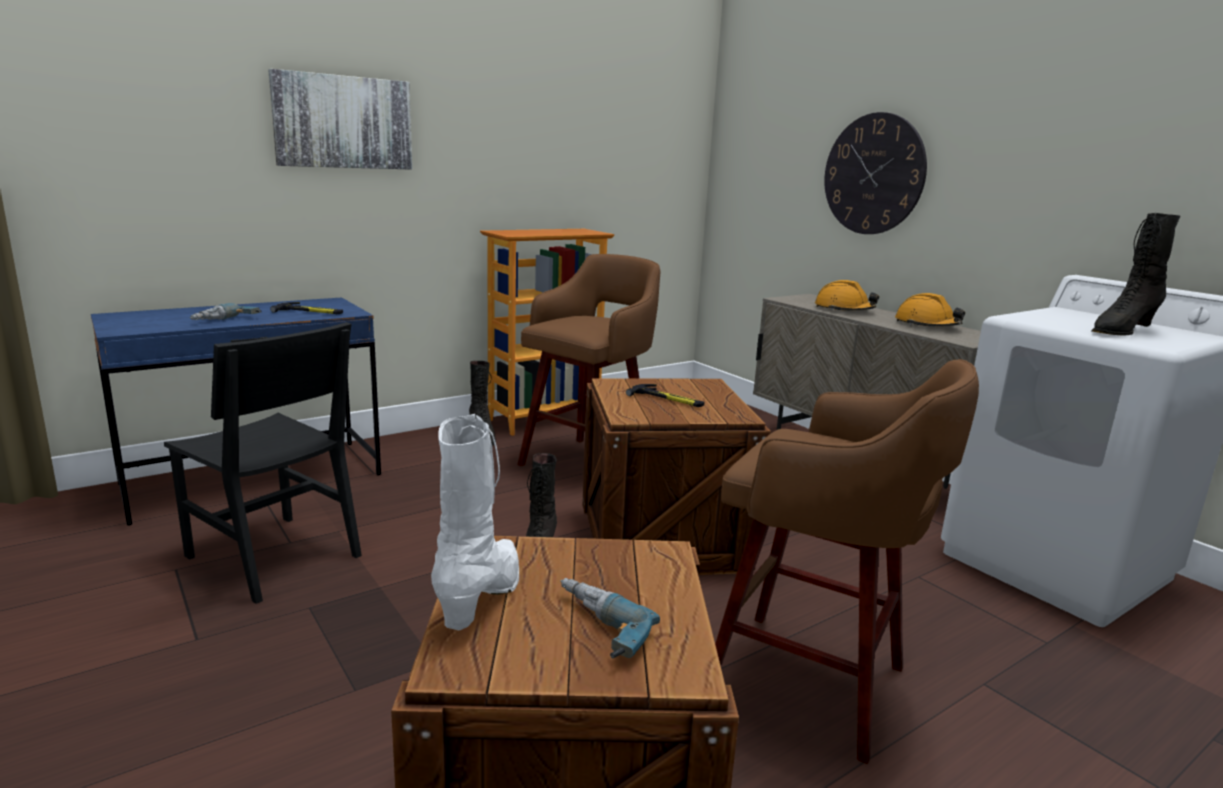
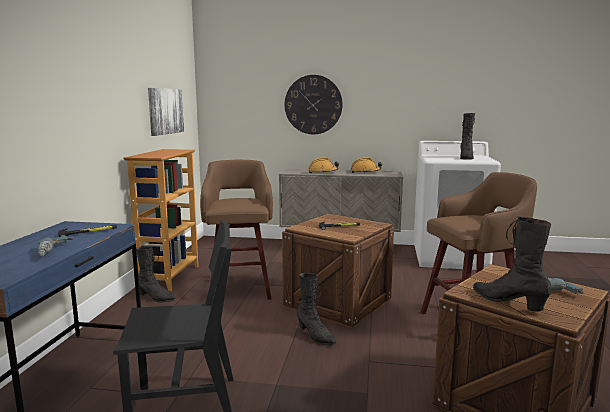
camera: 45 degrees left, 5 degrees down
picture [268,69,412,170] -> picture moved to [148,88,184,136]
white boot [431,414,519,630] -> black boot [473,216,551,312]

